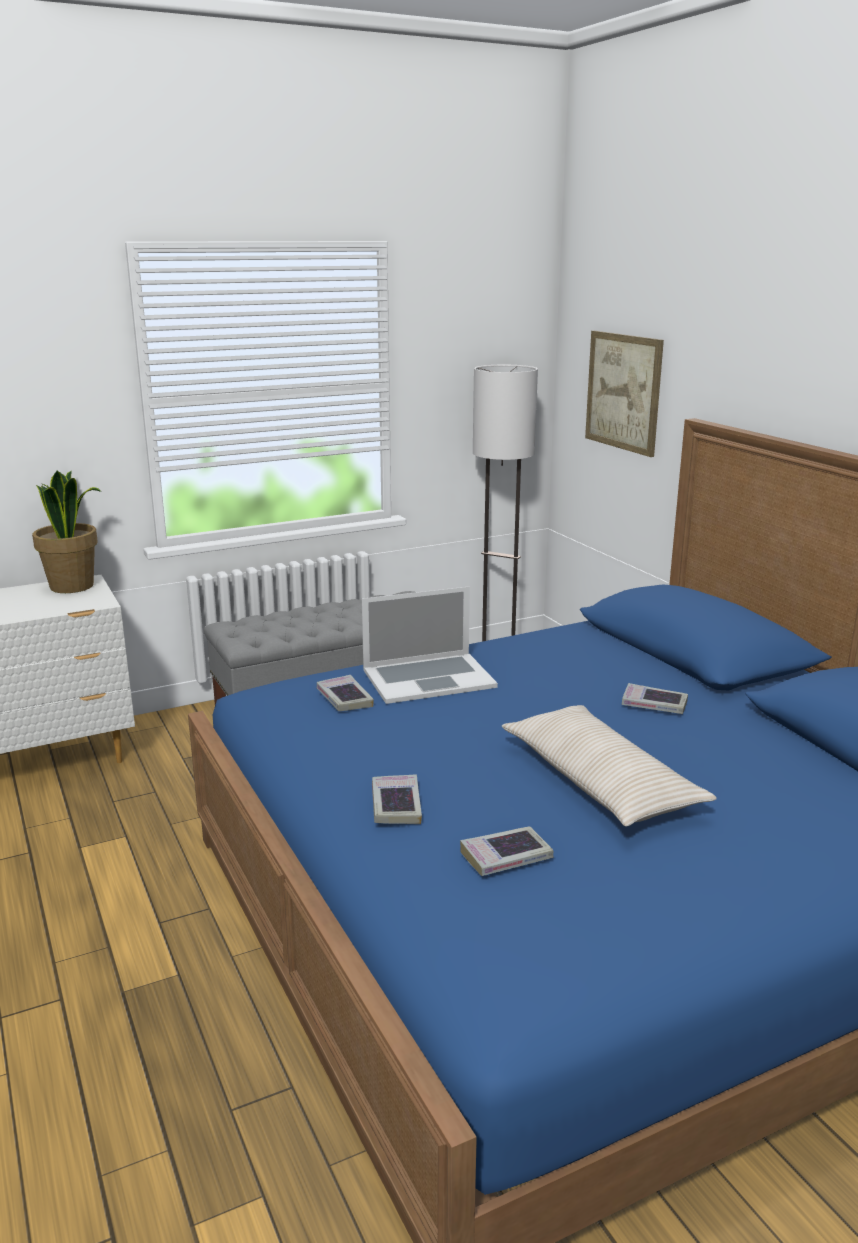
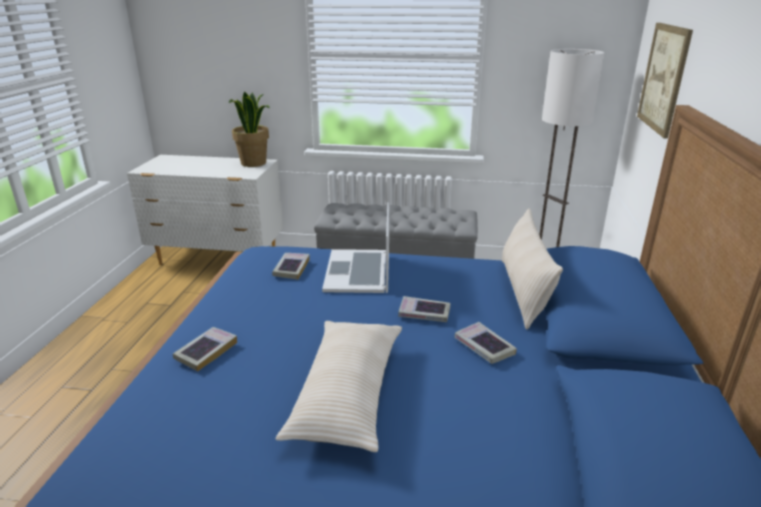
camera: 35 degrees right, 5 degrees up
laptop [362,586,498,704] -> laptop turned 75 degrees clockwise [322,202,389,293]
book [460,826,553,876] -> book moved to [398,296,450,322]
none -> beige pillow [502,209,563,330]

